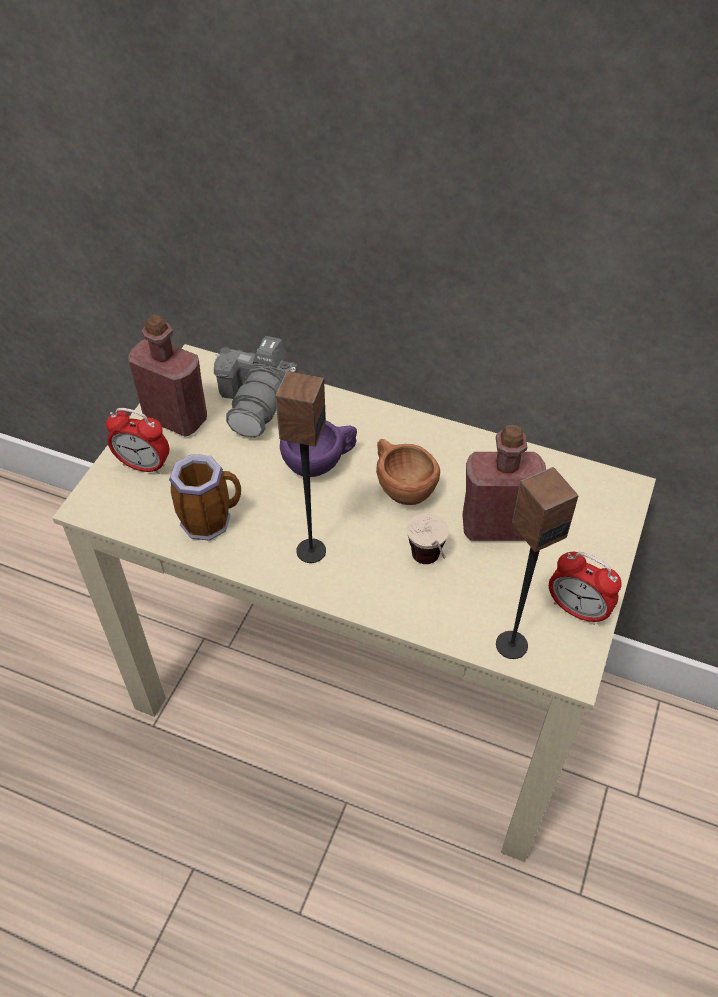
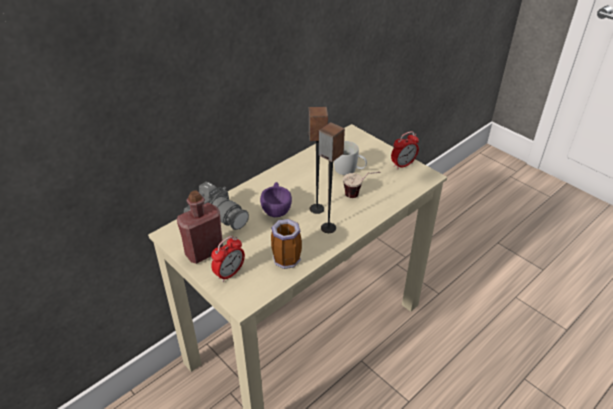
camera: 65 degrees left, 10 degrees down
brown cup [376,439,440,505] -> none
red bottle [462,425,546,541] -> white mug [334,141,367,175]
speaker [496,467,578,659] -> speaker moved to [308,107,328,214]

